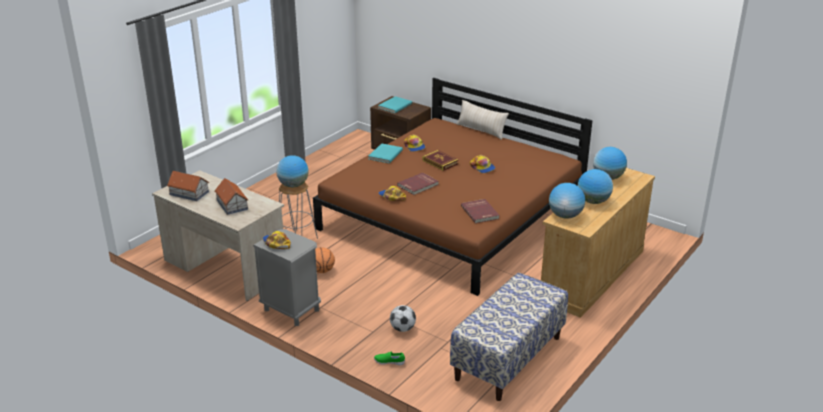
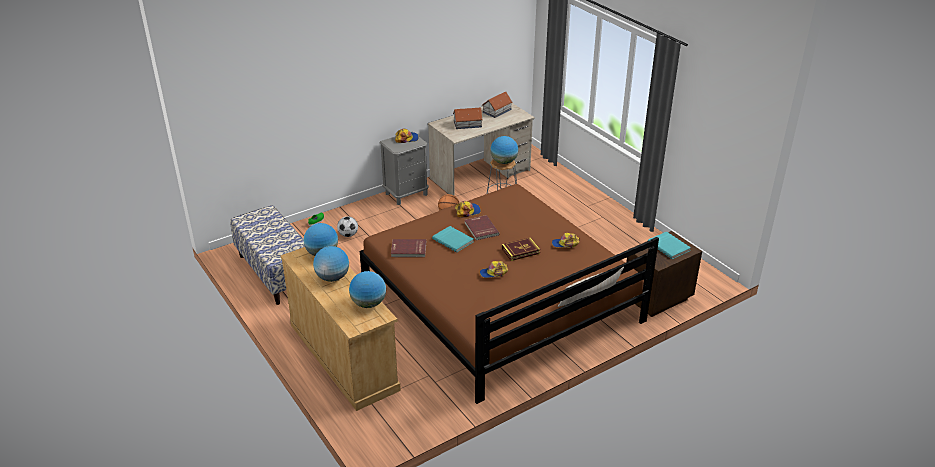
camera: 110 degrees right, 5 degrees up
turquoise book [369,143,403,163] -> turquoise book moved to [432,226,473,252]

